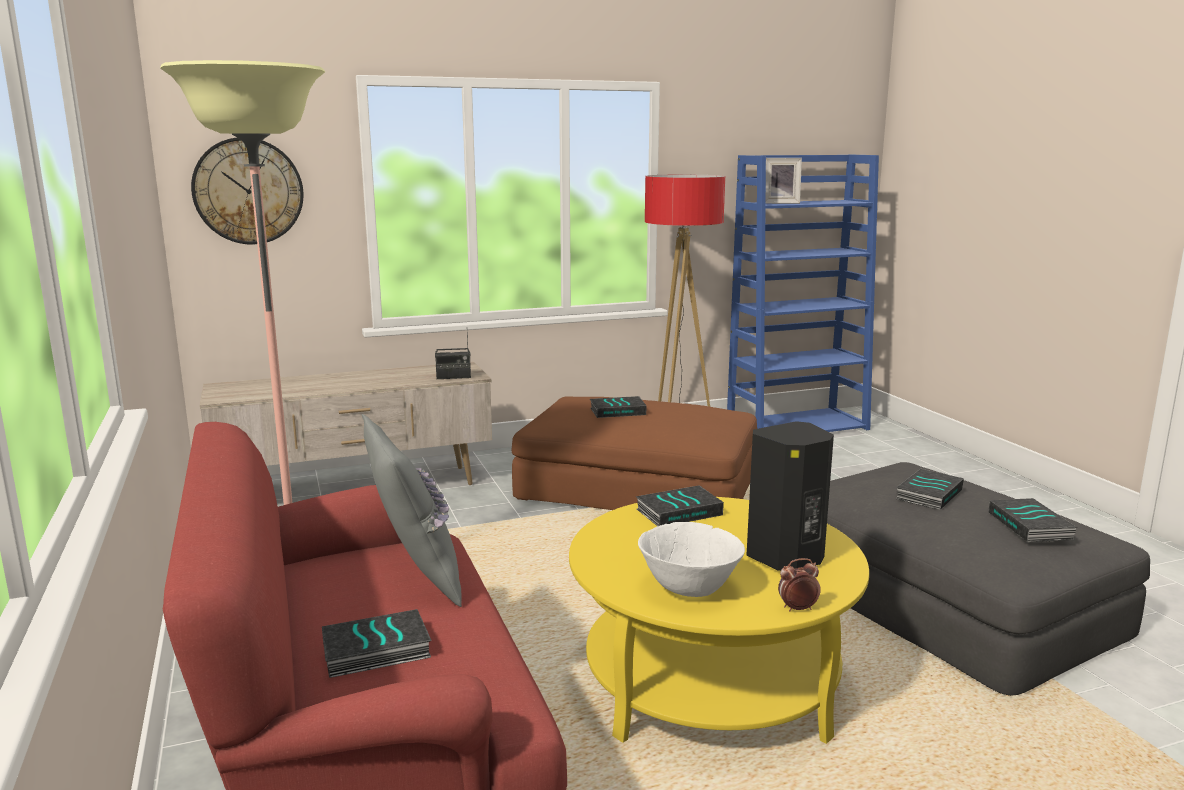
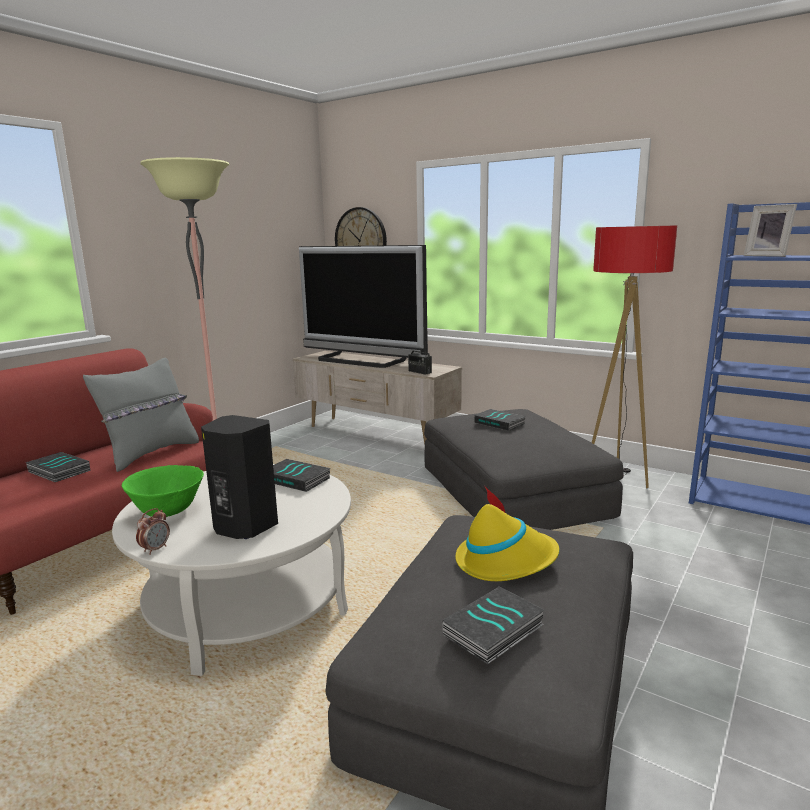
camera: 55 degrees right, 0 degrees up
brown ottoman [511,396,757,510] -> grey ottoman [424,409,624,530]
yellow coffee table [569,497,869,744] -> white coffee table [112,464,351,676]
white bowl [638,522,745,597] -> green bowl [122,465,204,517]
alarm clock [778,558,821,612] -> alarm clock turned 75 degrees clockwise [136,508,170,555]
book [895,469,964,510] -> yellow hat [455,487,559,581]
none -> television [299,245,428,368]

